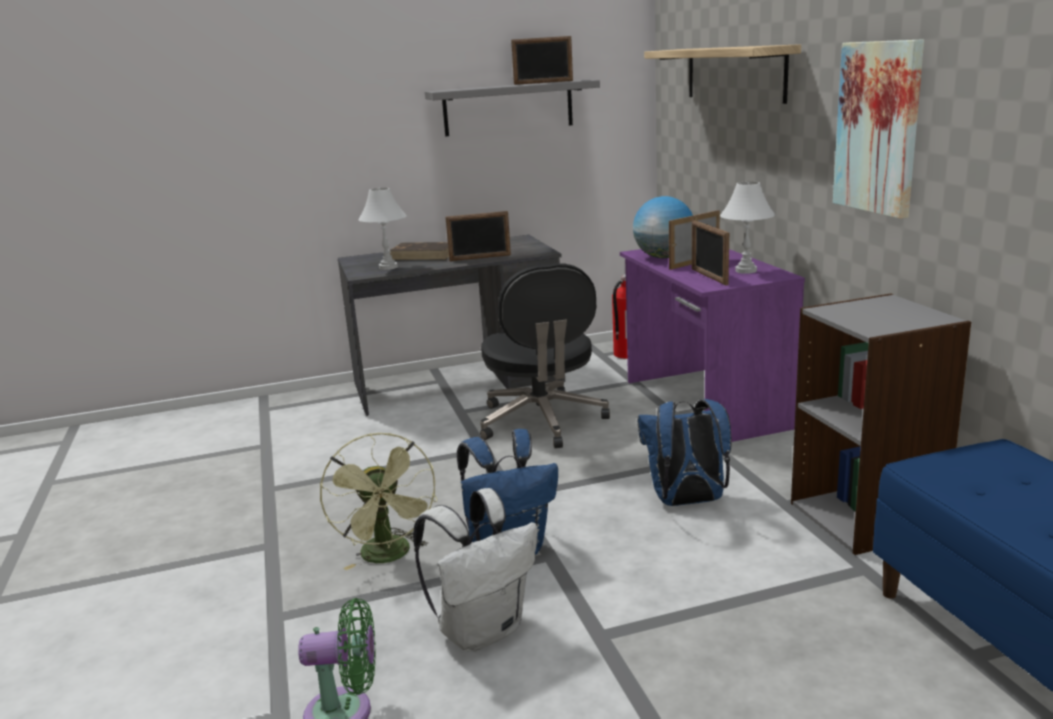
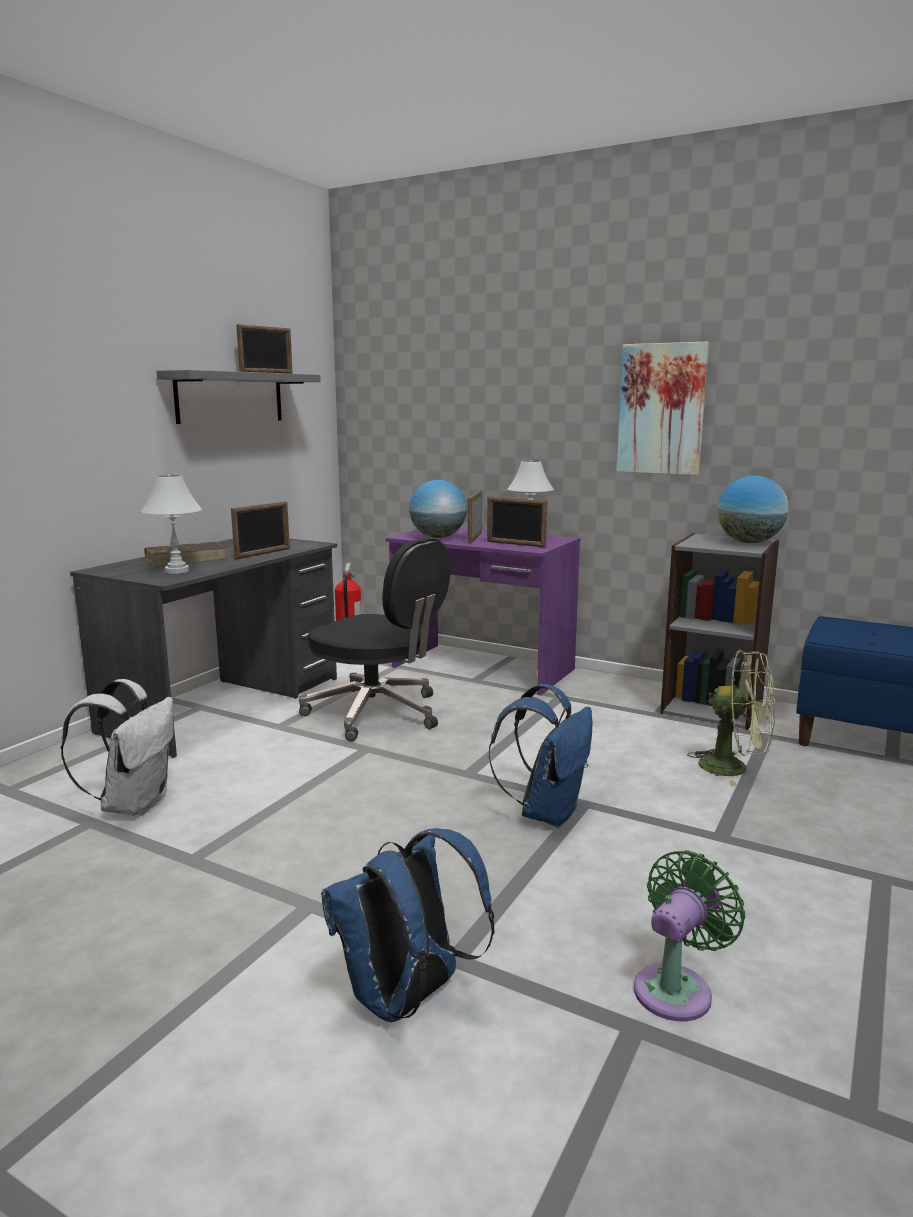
camera: 45 degrees left, 5 degrees down
green fan [320,433,437,570] -> green fan moved to [688,650,775,786]
white backpack [413,488,538,652] -> white backpack moved to [61,679,173,817]
blue backpack [637,399,732,506] -> blue backpack moved to [321,828,494,1022]
shelf [644,44,801,104] -> none
none -> globe [717,475,789,543]

